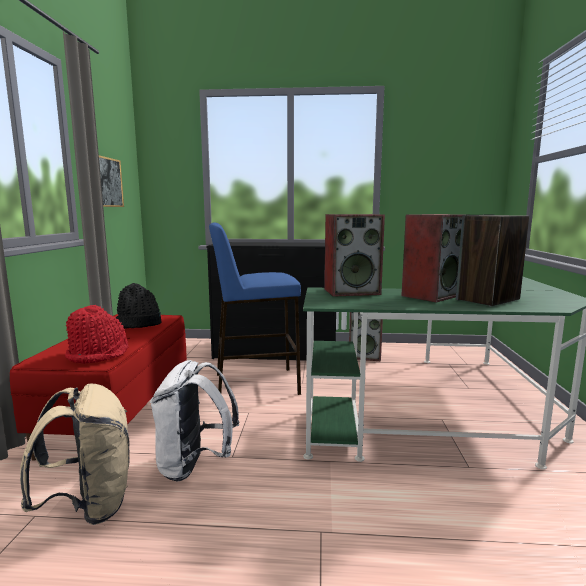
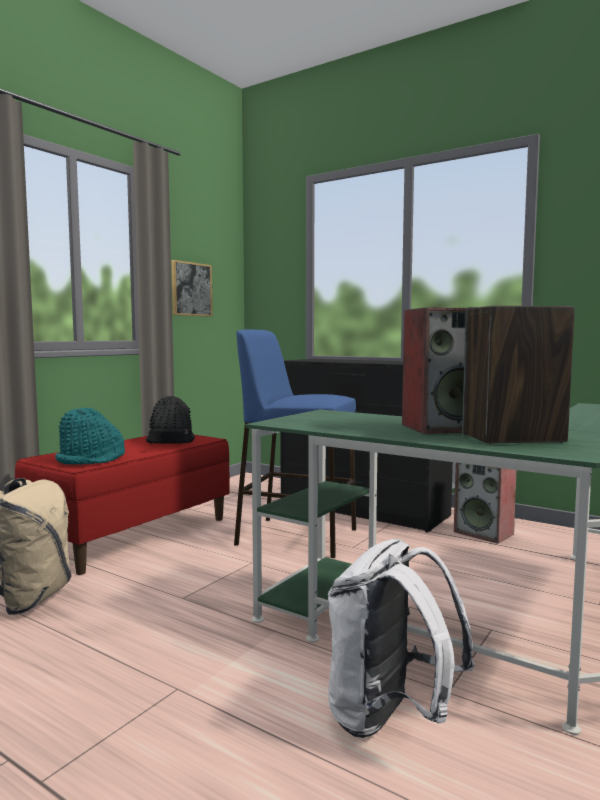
camera: 30 degrees right, 5 degrees down
red hat [65,305,128,364] -> turquoise hat [55,408,125,465]
white backpack [150,360,240,481] -> white backpack moved to [328,539,475,738]
speaker [324,214,385,297] -> none

